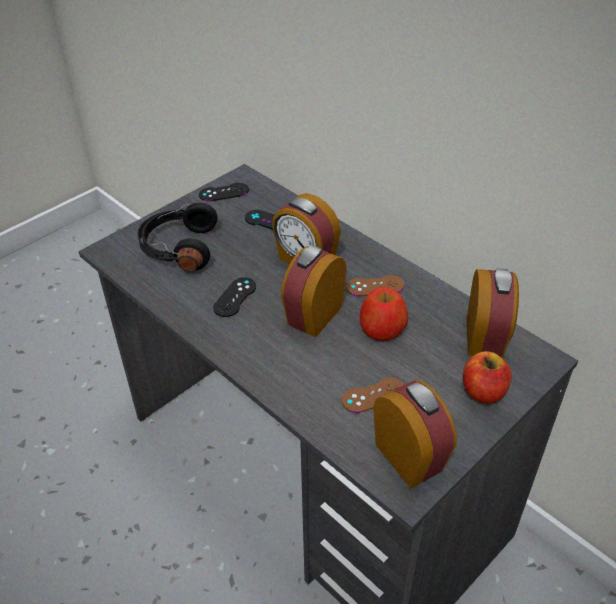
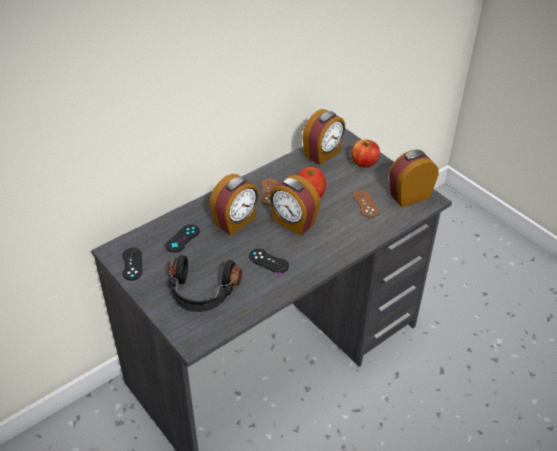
camera: 85 degrees left, 0 degrees up
alarm clock [467,268,519,358] -> alarm clock turned 120 degrees clockwise [302,109,345,165]

